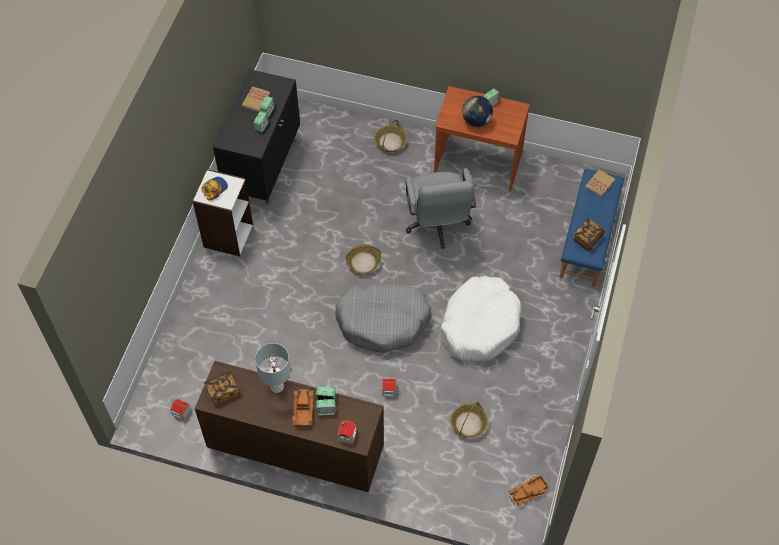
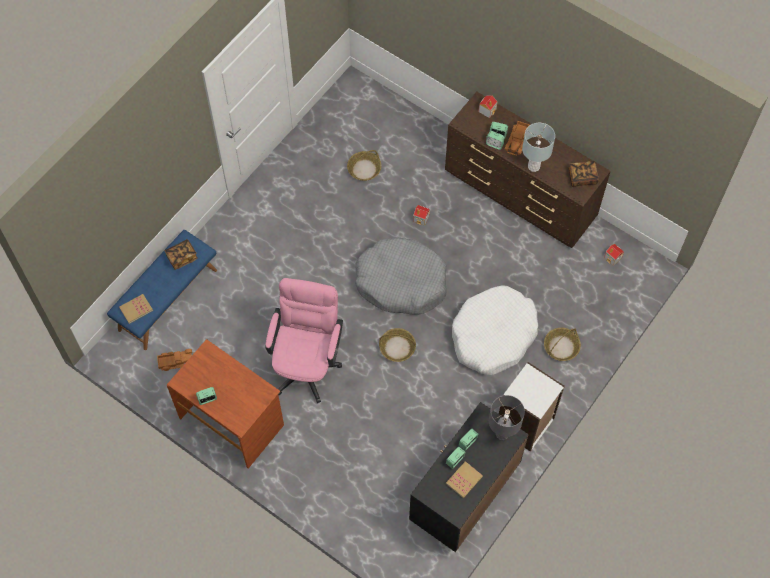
camera: 160 degrees left, 5 degrees up
cap [201,177,228,201] -> none
basket [374,120,407,152] -> basket moved to [544,328,581,361]
grey office chair [406,168,476,249] -> pink office chair [265,278,343,403]
white dog bed [439,276,522,362] -> white dog bed moved to [452,285,538,375]
globe [462,96,493,127] -> none
toy truck [509,475,548,506] -> toy truck moved to [157,349,192,371]
none -> grey table lamp [489,395,525,440]

